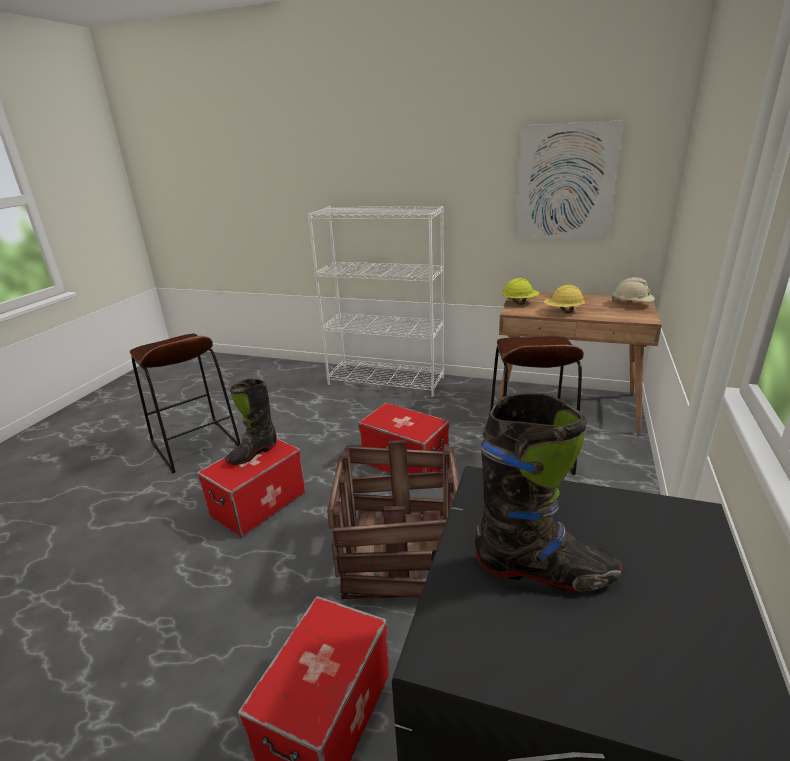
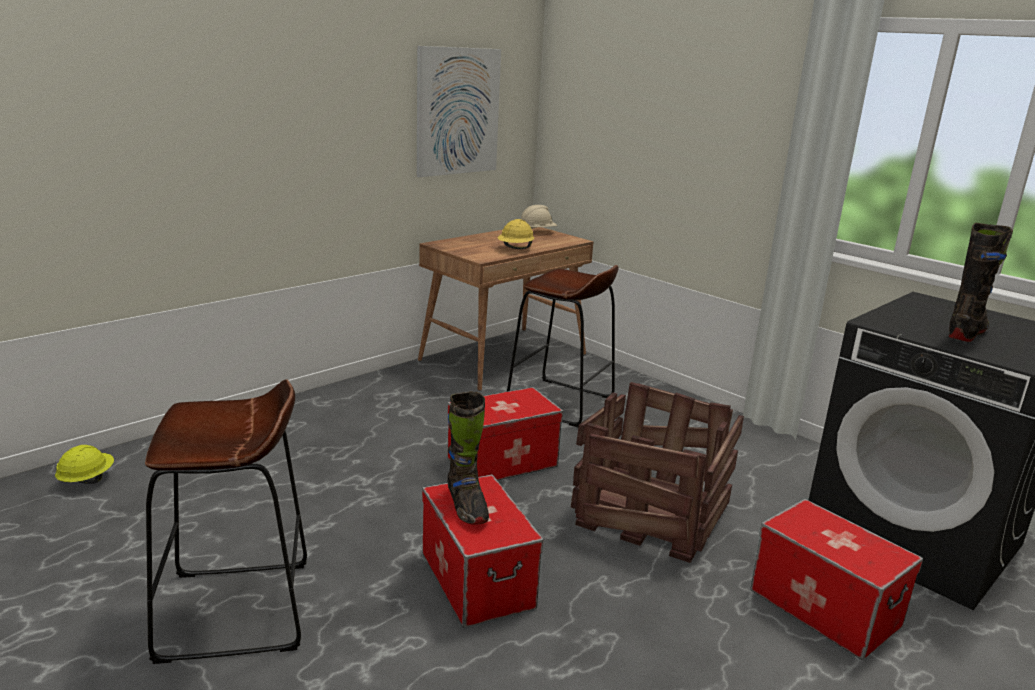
camera: 65 degrees left, 5 degrees down
white bookcase [308,206,444,397] -> none
yellow hard hat [502,278,539,305] -> yellow hard hat moved to [55,445,114,484]

